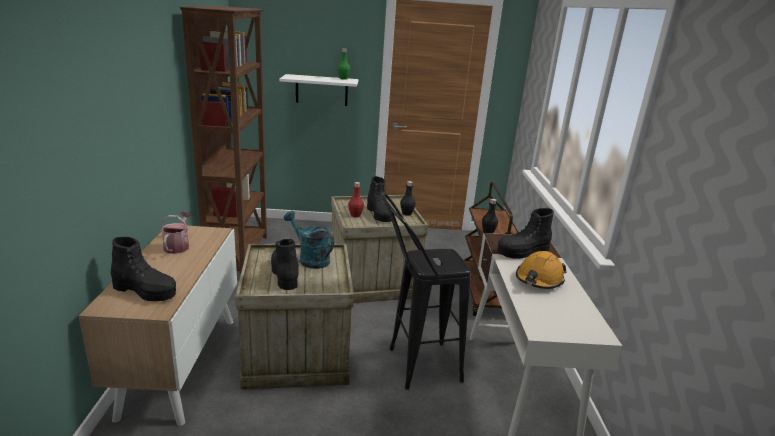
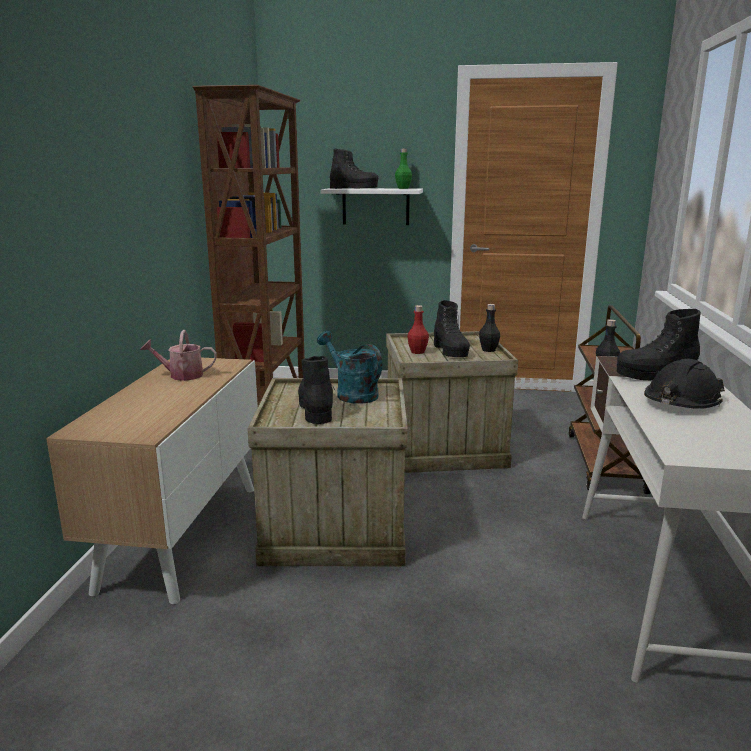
camera: 10 degrees right, 5 degrees down
black boot [111,237,176,301] -> black boot moved to [330,149,378,189]
watering can [160,212,191,254] -> watering can turned 105 degrees counterclockwise [140,330,217,381]
black stool [381,192,471,390] -> none
orange hard hat [516,251,566,289] -> black hard hat [644,359,725,409]

